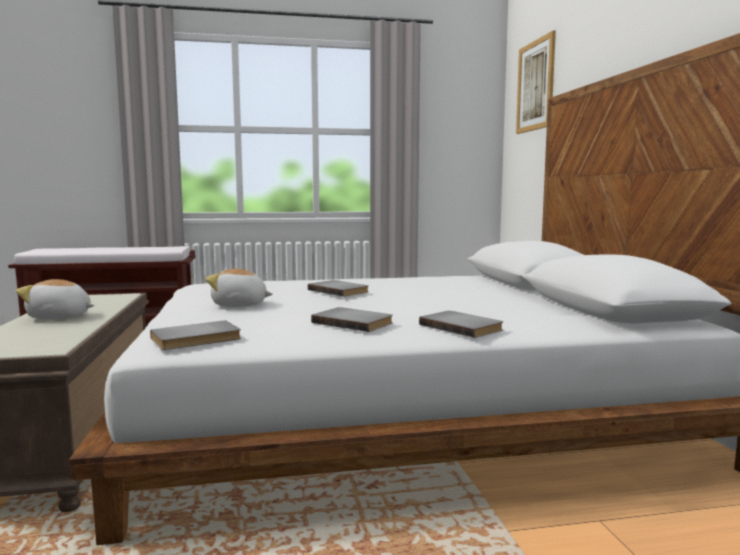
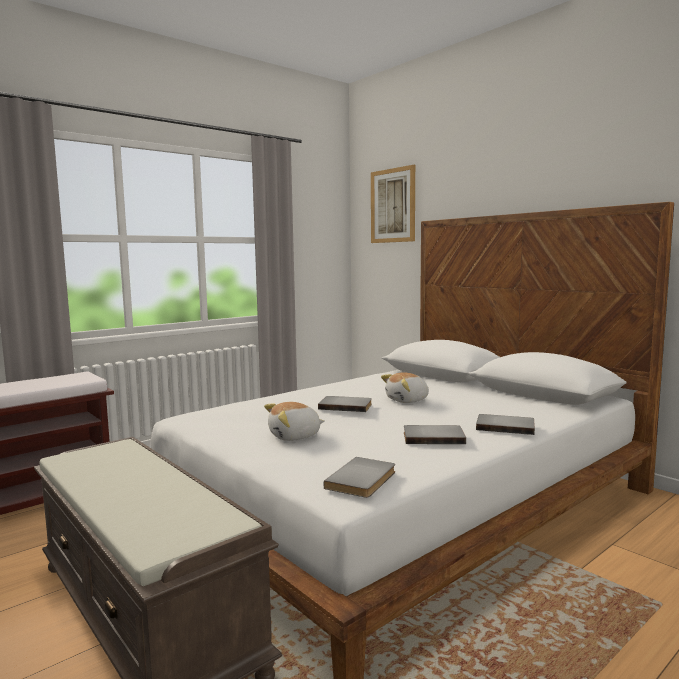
camera: 30 degrees left, 0 degrees up
plush toy [16,279,94,319] -> plush toy moved to [381,372,429,403]

